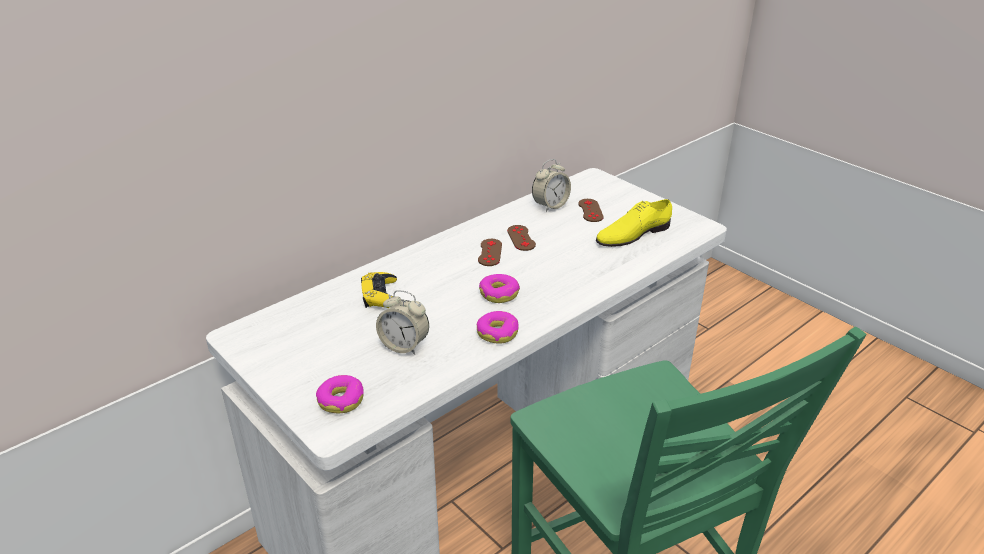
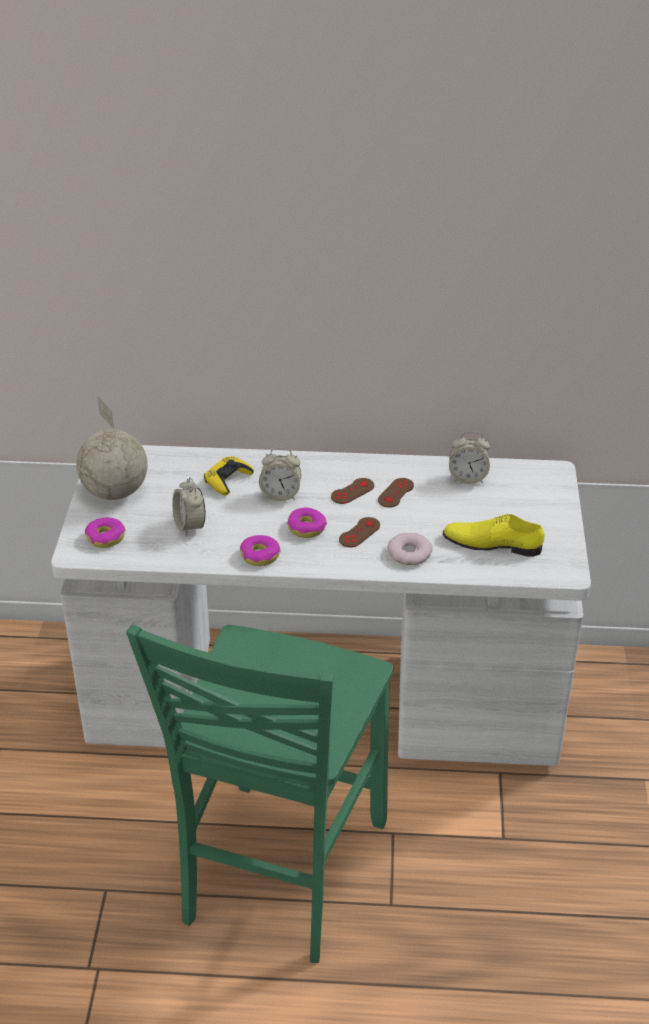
camera: 45 degrees right, 5 degrees up
brown game controller [578,199,604,222] -> brown game controller moved to [339,517,380,547]
none -> globe [76,395,148,500]
none -> alarm clock [259,448,301,501]
none -> donut [387,533,432,565]

